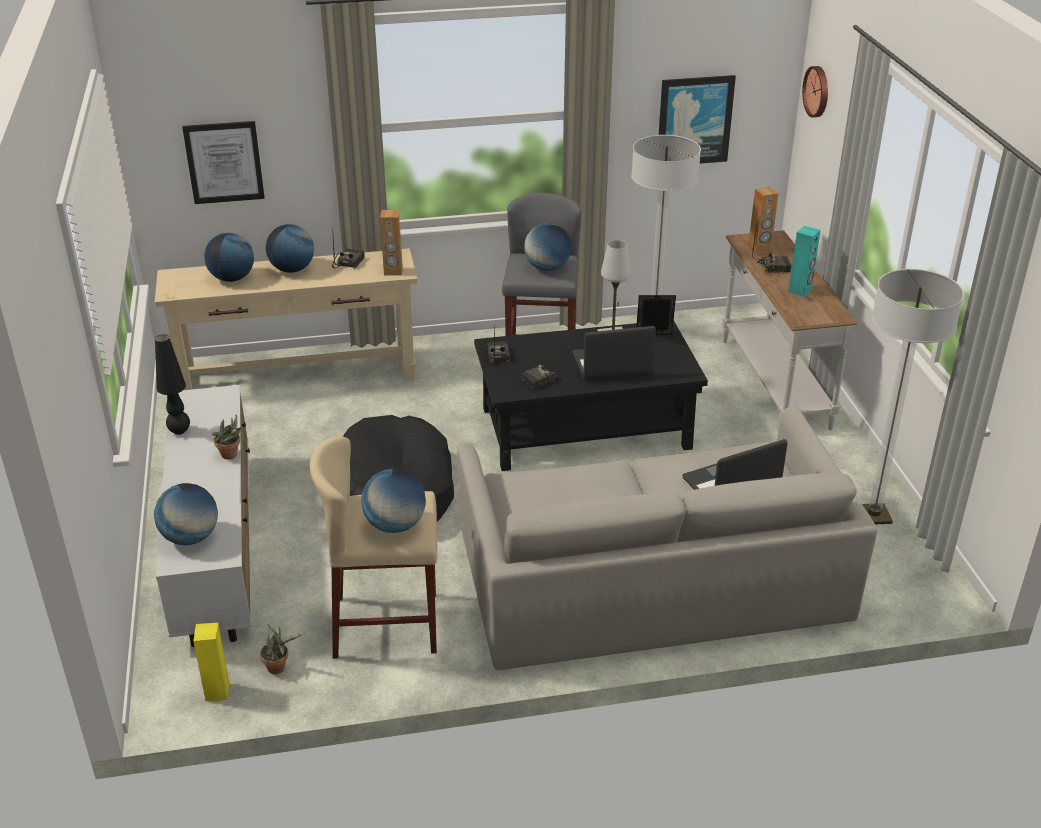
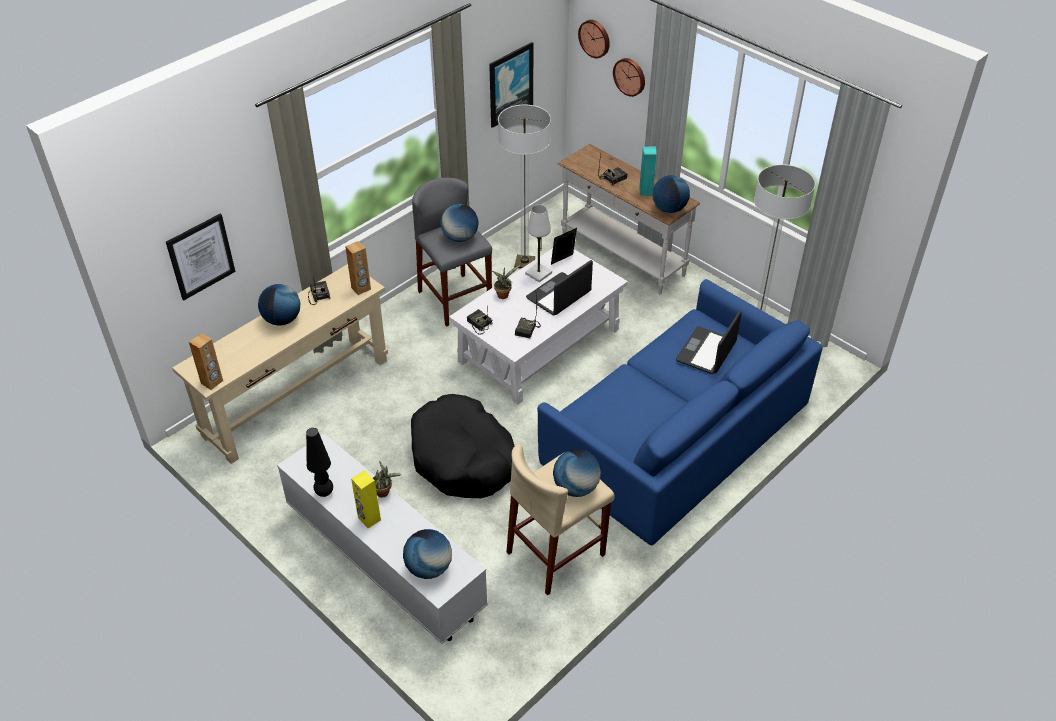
camera: 35 degrees left, 10 degrees up
yellow speaker [193,623,229,701] -> yellow speaker moved to [351,470,381,528]
globe [204,233,254,282] -> globe moved to [652,175,690,213]
potted plant [260,625,302,674] -> potted plant moved to [492,265,521,299]
grey sofa [457,406,877,670] -> blue sofa [537,279,823,545]
black coffee table [474,320,708,471] -> white coffee table [449,248,628,405]
brown speaker [748,187,779,253] -> brown speaker moved to [189,333,223,390]
none -> wall clock [613,58,645,97]

